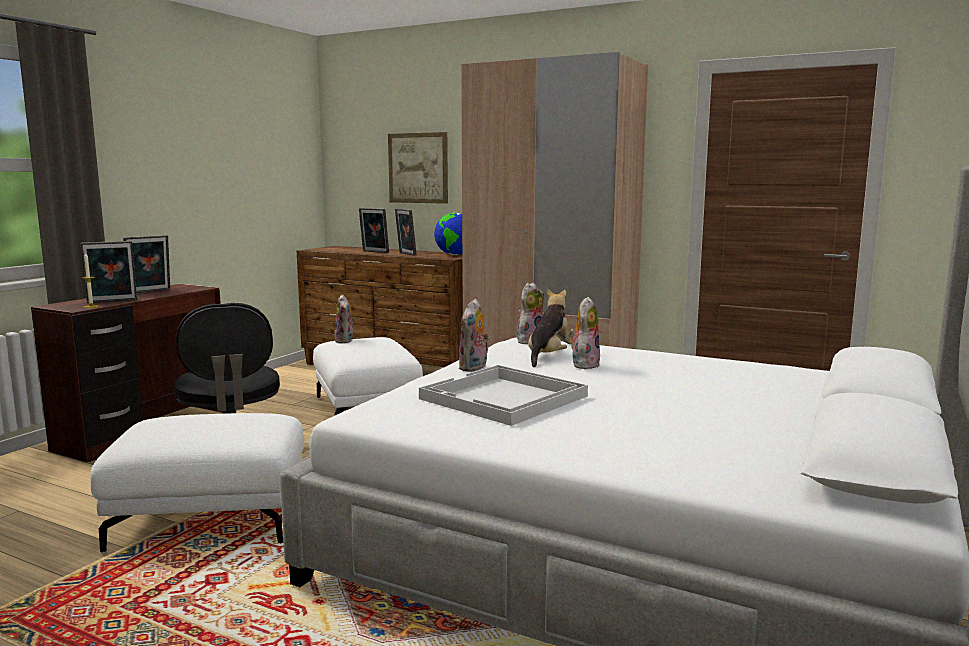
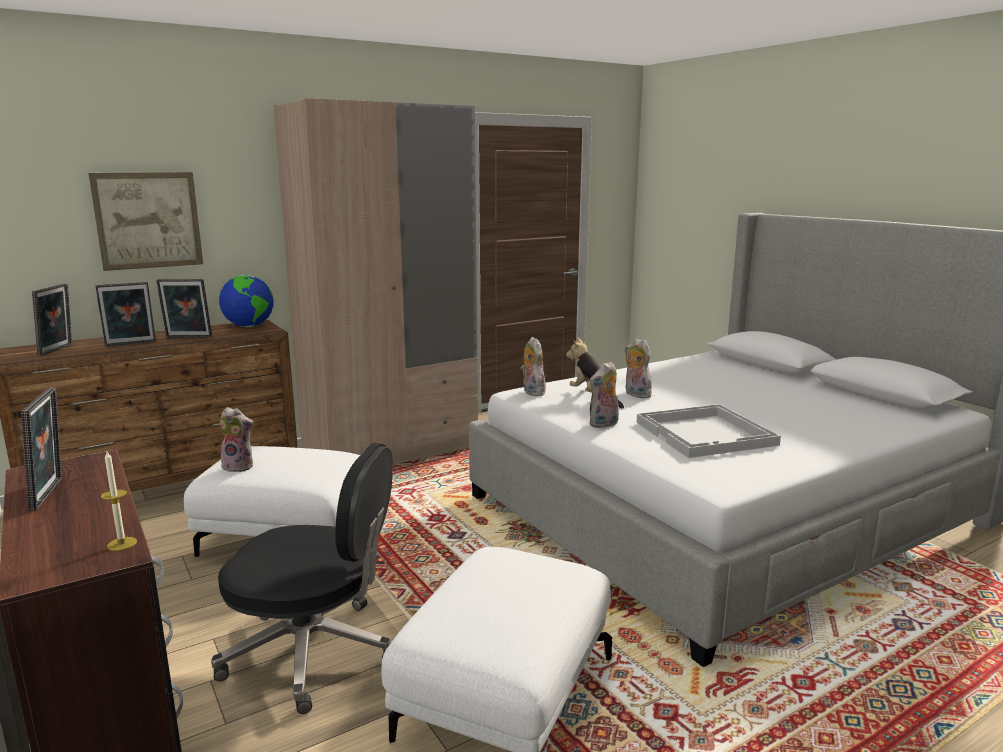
camera: 60 degrees left, 5 degrees up
picture frame [80,241,137,303] -> picture frame moved to [32,284,72,356]
plush toy [458,299,490,372] -> plush toy turned 90 degrees clockwise [590,361,619,428]

